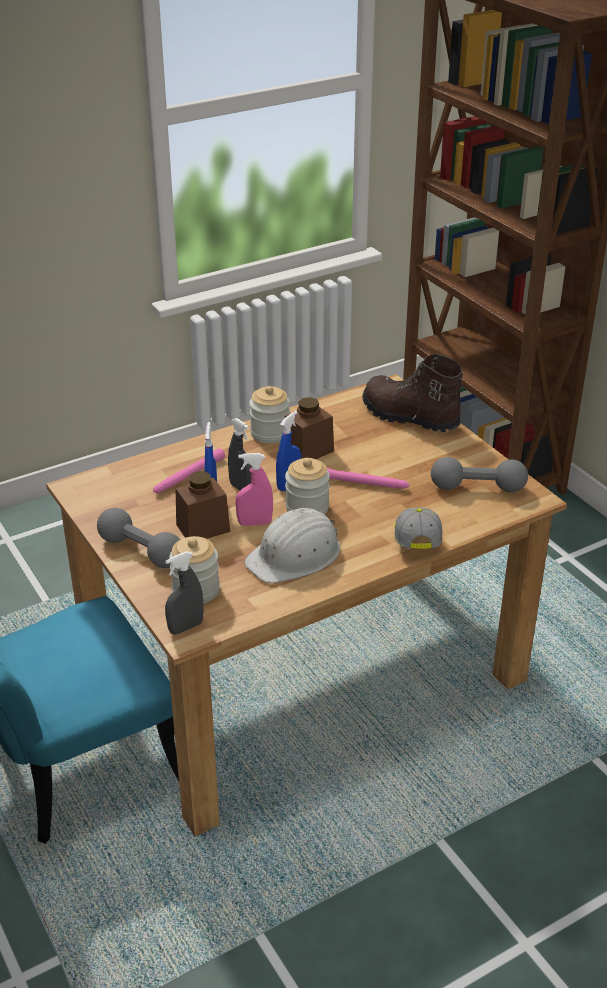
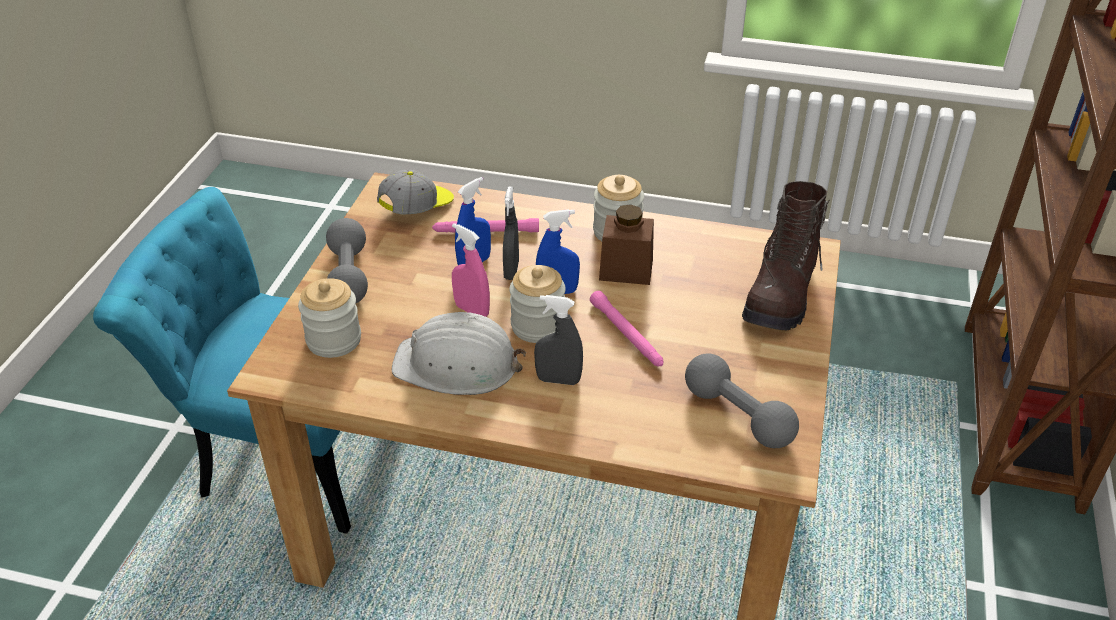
camera: 45 degrees right, 5 degrees up
grey spray bottle [165,551,203,635] -> grey spray bottle moved to [534,295,583,385]
brown jar [176,471,230,539] -> none
brown boot [362,354,463,432] -> brown boot turned 150 degrees counterclockwise [742,181,830,330]
cap [394,507,442,549] -> cap moved to [377,170,454,214]

